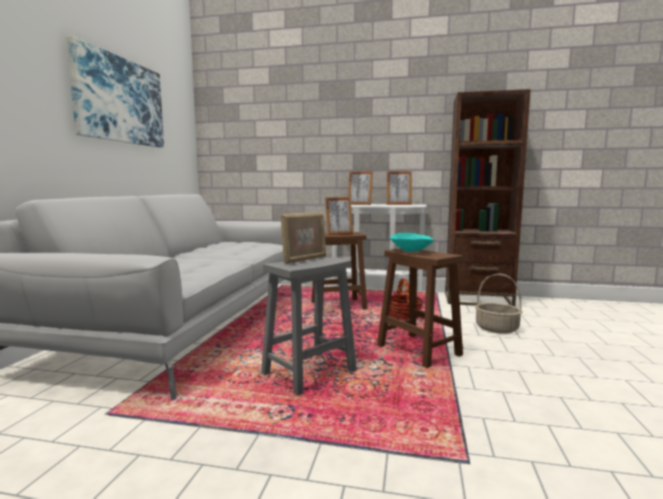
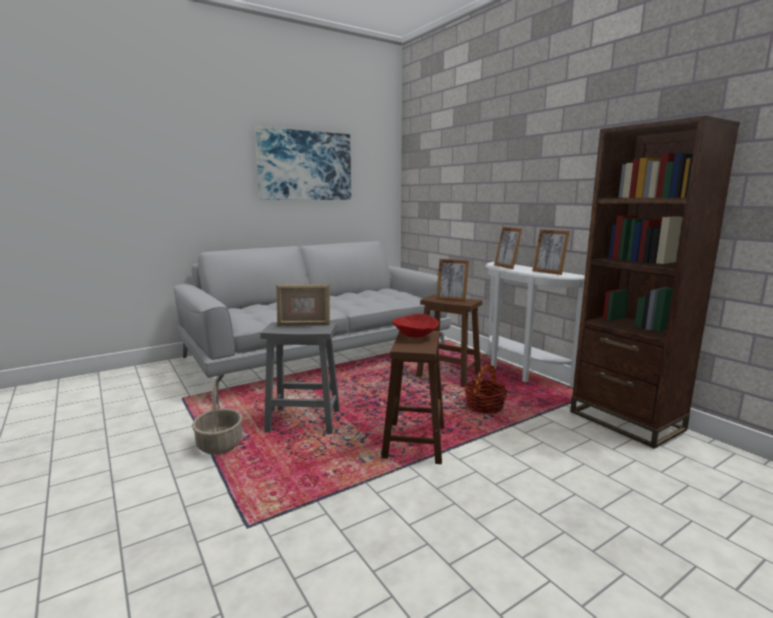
camera: 45 degrees right, 5 degrees up
turquoise bowl [390,233,434,252] -> red bowl [392,314,439,338]
basket [475,274,522,334] -> basket moved to [192,377,243,455]

